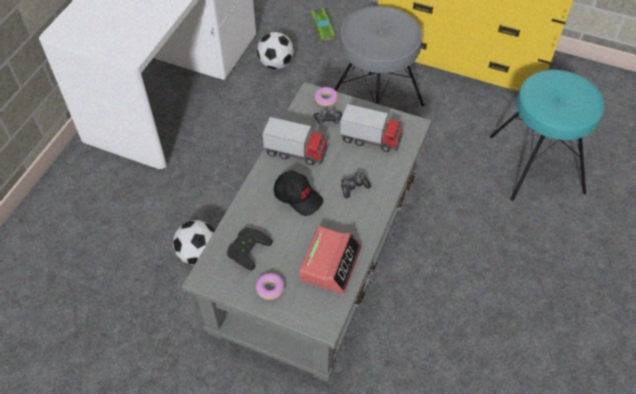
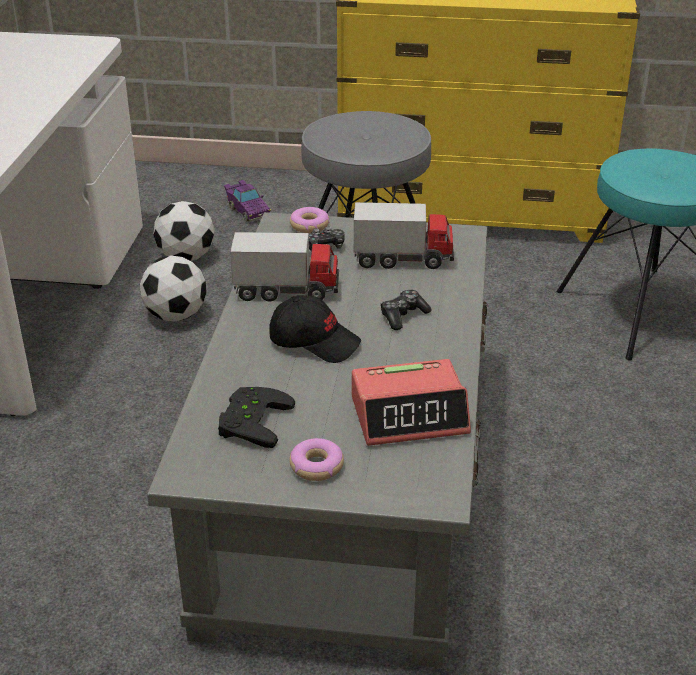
camera: 15 degrees left, 20 degrees down
football [173,220,215,265] -> football moved to [140,255,207,322]
alarm clock [299,226,362,294] -> alarm clock turned 75 degrees clockwise [352,359,471,446]
green toy car [311,8,335,41] -> purple toy car [224,180,271,222]

